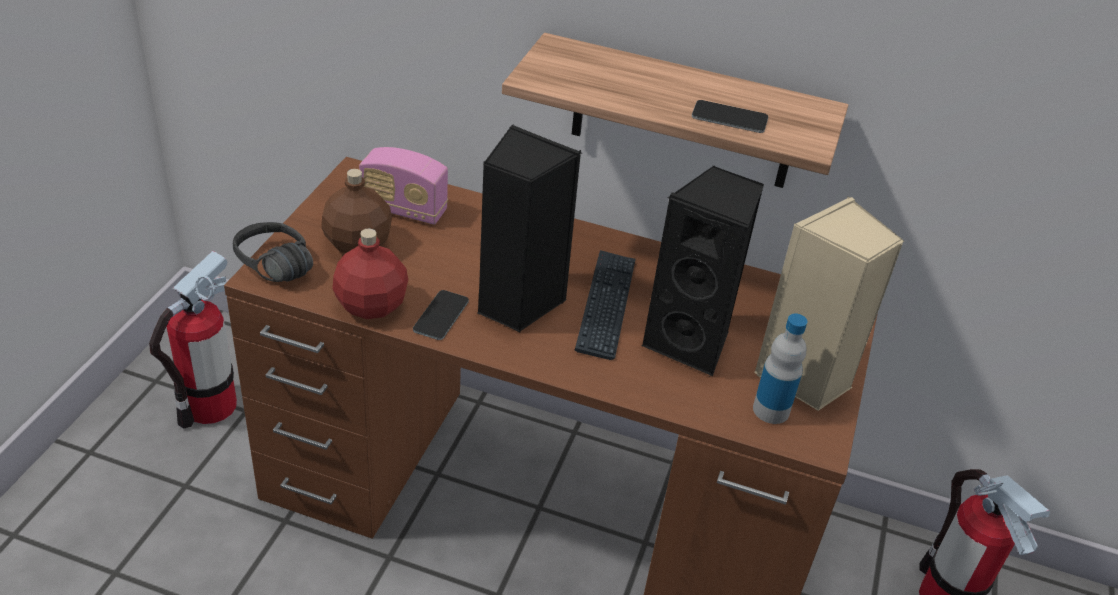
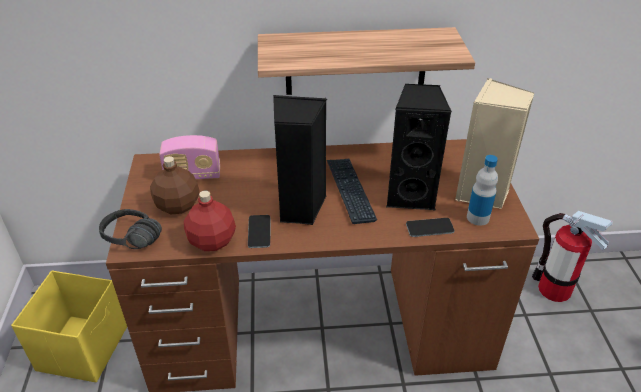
camera: 20 degrees left, 0 degrees up
fire extinguisher [149,251,237,429] -> yellow storage box [11,271,127,382]
phone [692,100,768,133] -> phone moved to [406,218,455,237]

